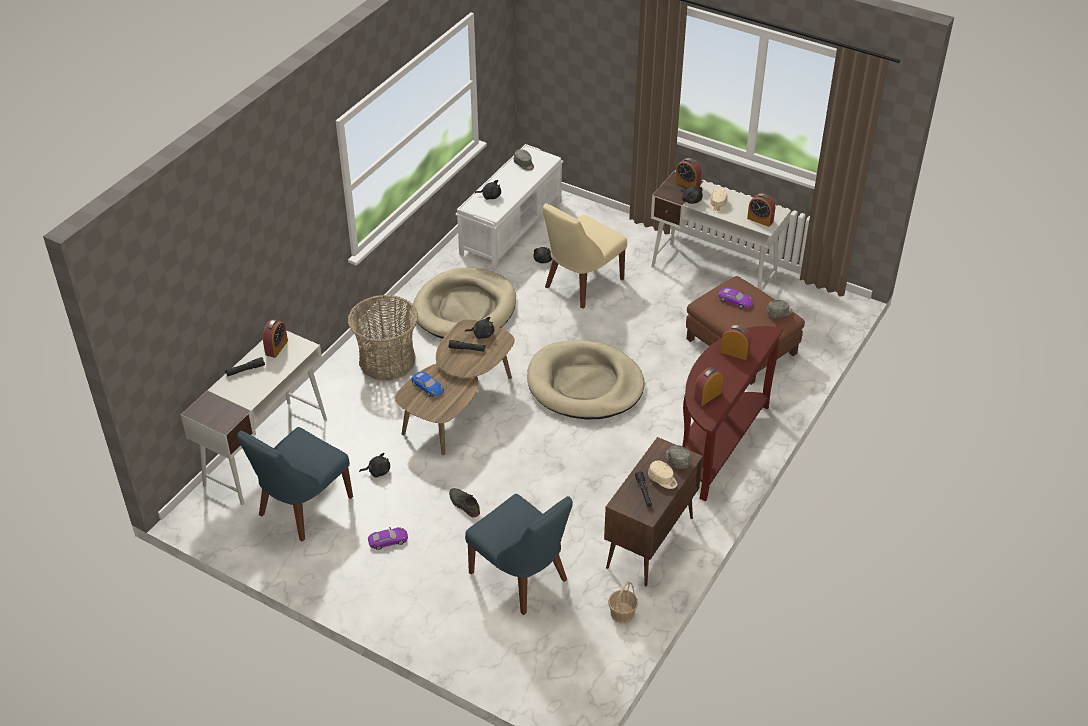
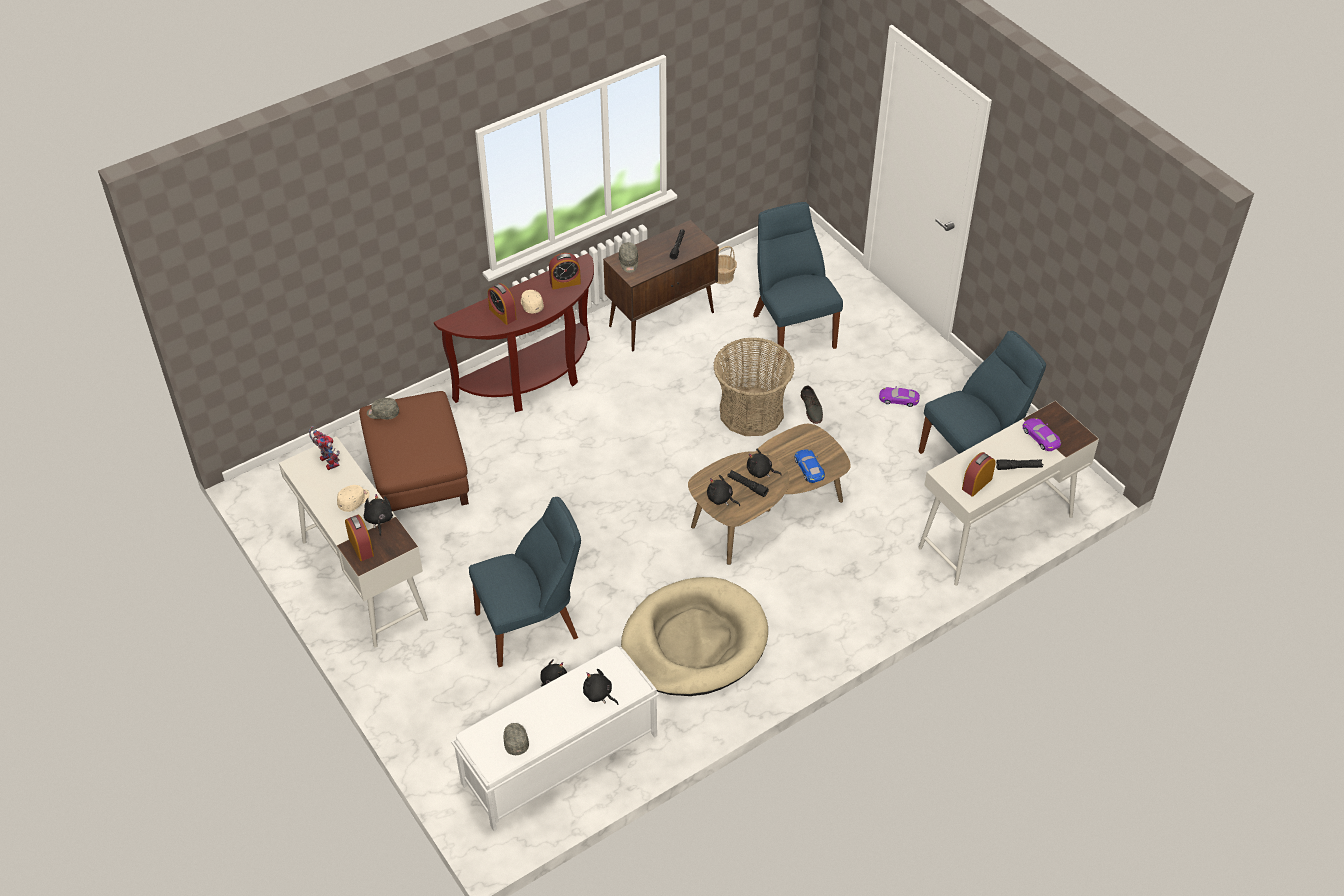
camera: 155 degrees left, 5 degrees up
basket [348,295,418,380] -> basket moved to [713,337,795,436]
black plush toy [359,453,390,477] -> black plush toy moved to [747,449,782,478]
beige dog bed [527,340,644,419] -> none
beige chair [543,203,627,309] -> blue chair [469,497,581,667]
beige cap [648,461,677,489] -> beige cap moved to [521,290,544,313]
purple toy car [718,288,753,309] -> purple toy car moved to [1023,418,1061,451]
alarm clock [747,193,775,227] -> toy robot [309,426,340,470]

